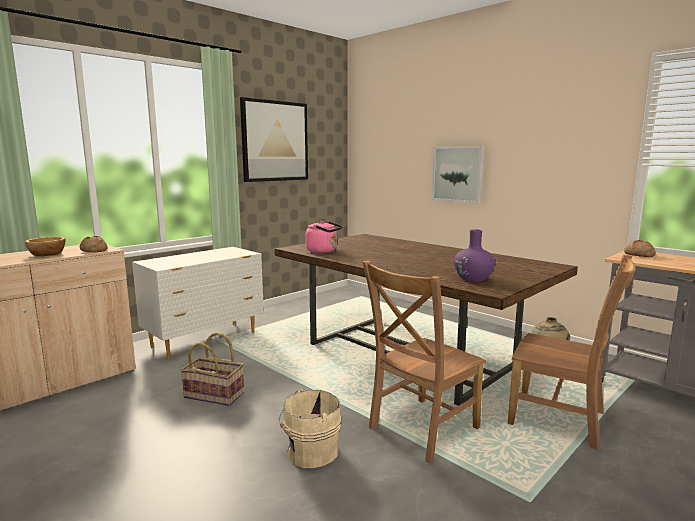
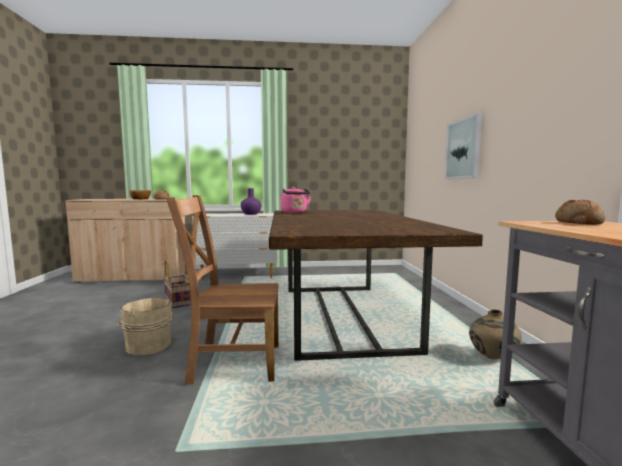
camera: 40 degrees right, 5 degrees down
picture [240,97,308,182] -> none
purple vase [454,229,495,282] -> purple vase moved to [241,188,261,215]
brown chair [508,255,636,450] -> none

